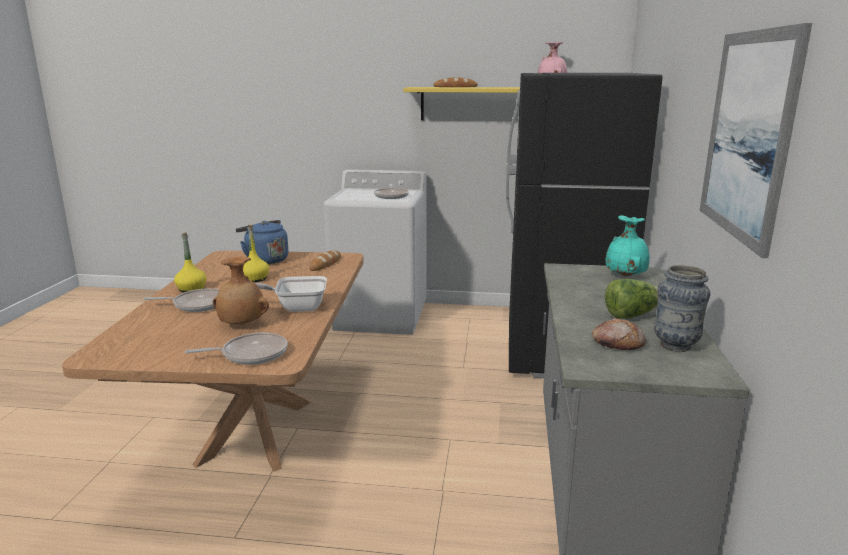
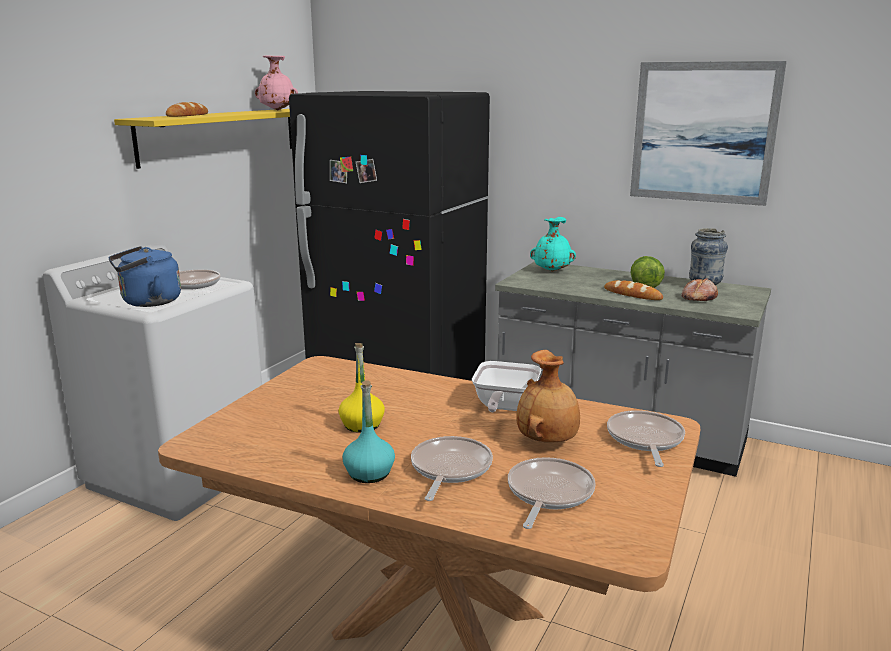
camera: 70 degrees left, 0 degrees up
yellow bottle [174,233,207,293] -> turquoise bottle [343,380,395,483]
blue kettle [236,220,289,264] -> blue kettle moved to [109,246,181,307]
bread [309,250,341,271] -> bread moved to [604,280,663,300]
none -> frying pan [508,457,596,529]

